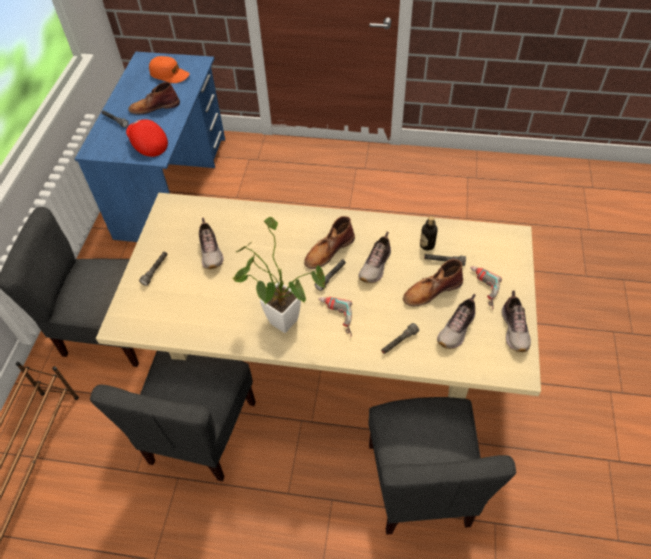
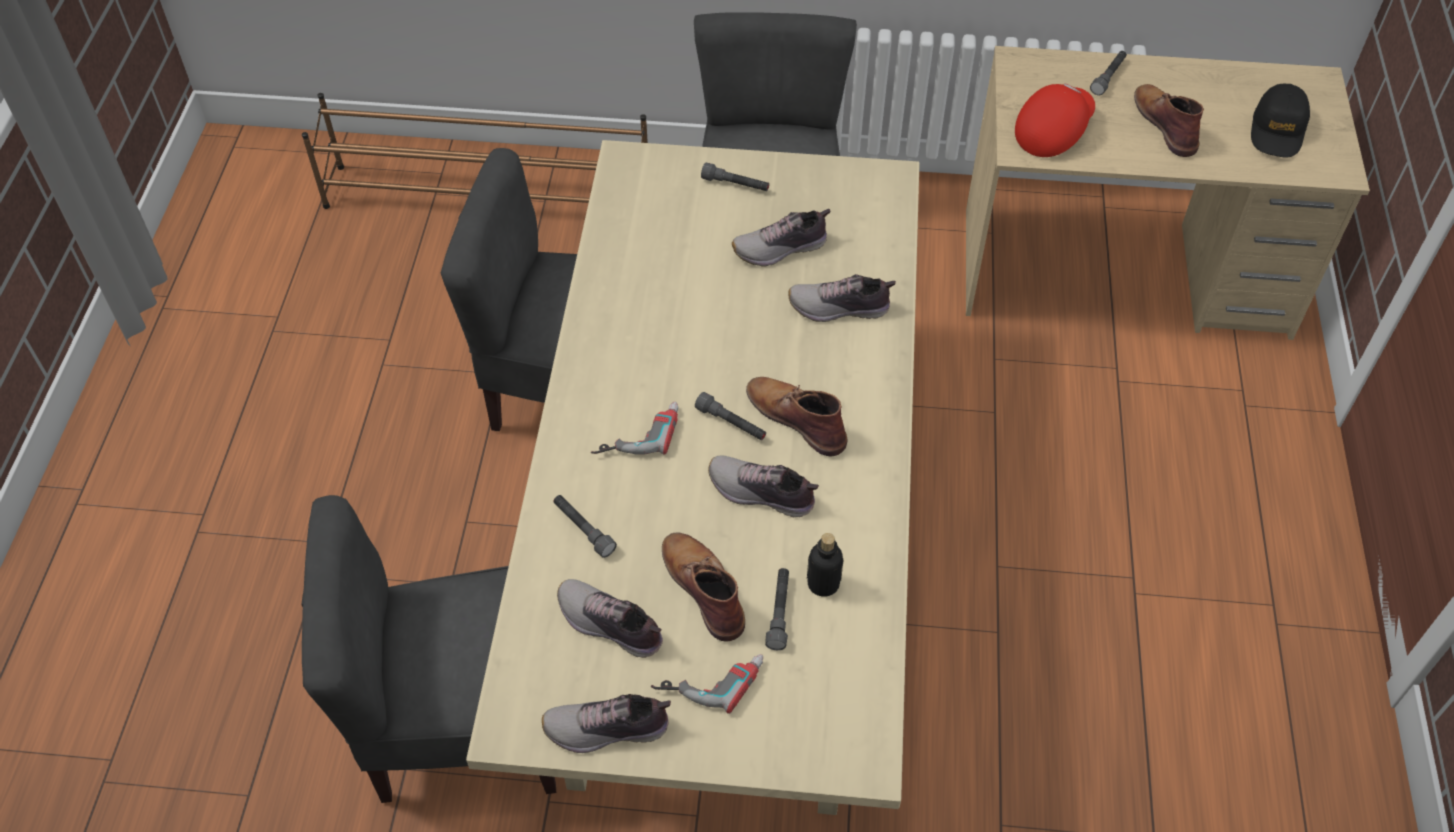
camera: 85 degrees right, 0 degrees up
blue desk [75,52,225,242] -> beige desk [966,46,1370,340]
orange cap [149,56,190,83] -> black cap [1251,84,1310,157]
potted plant [232,217,325,333] -> none
none -> shoe [788,274,896,322]

